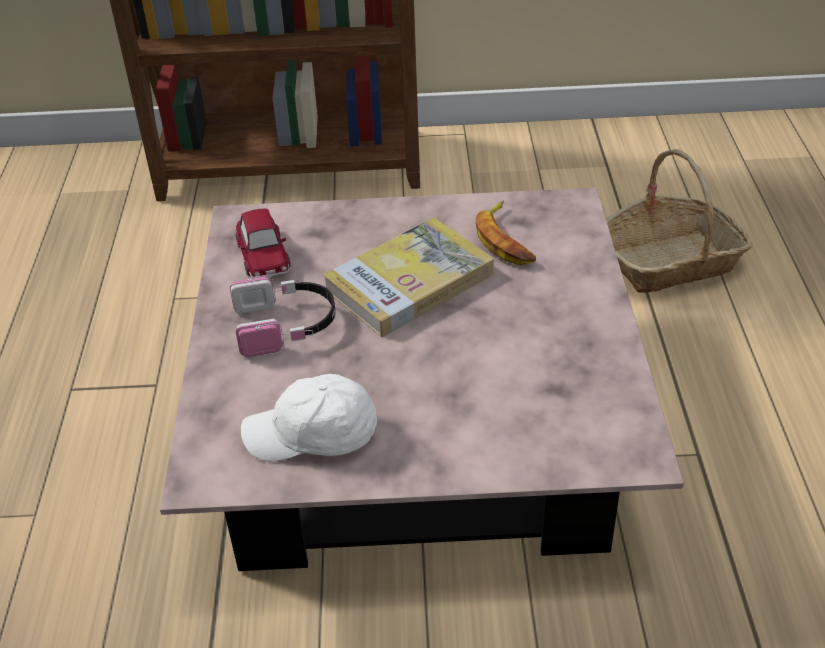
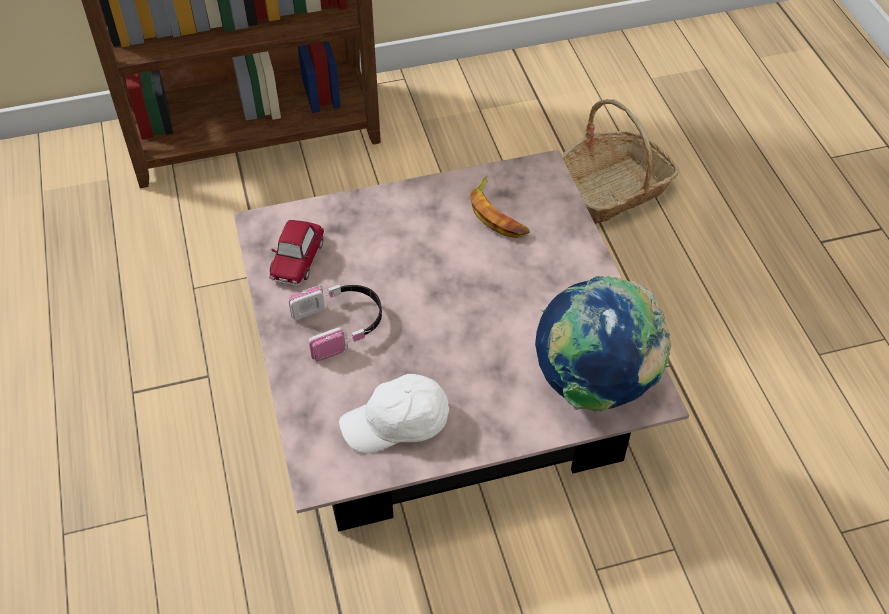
camera: 15 degrees left, 10 degrees up
toy car [236,209,291,278] -> toy car turned 45 degrees clockwise [269,220,325,286]
book [323,218,494,337] -> none
none -> globe [535,276,671,412]

